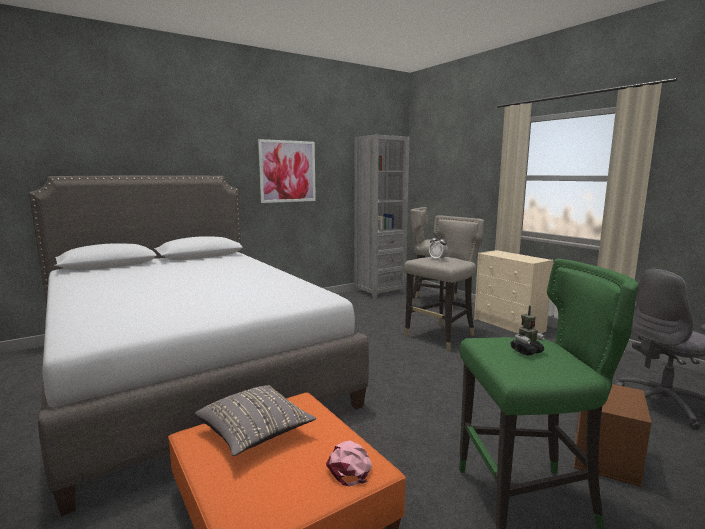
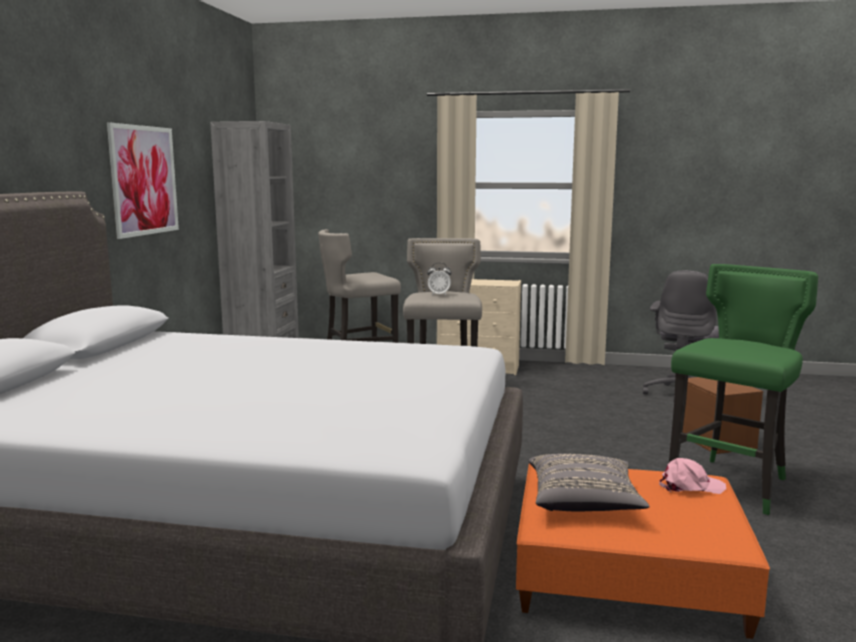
camera: 45 degrees left, 0 degrees up
pink cap [326,440,372,487] -> pink cap turned 135 degrees clockwise [659,458,726,494]
toy robot [510,305,546,356] -> none

